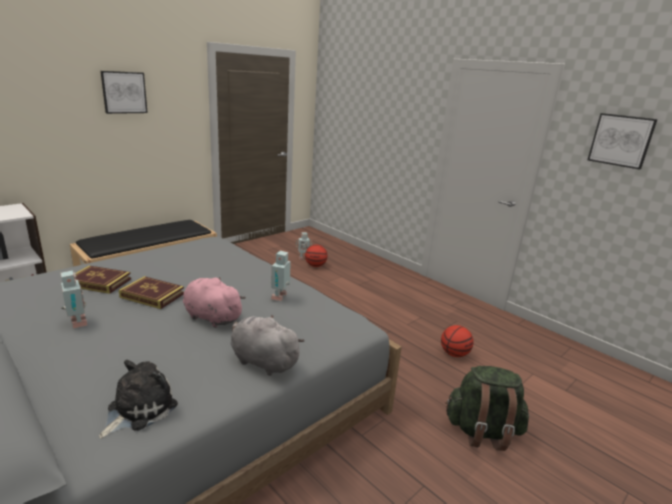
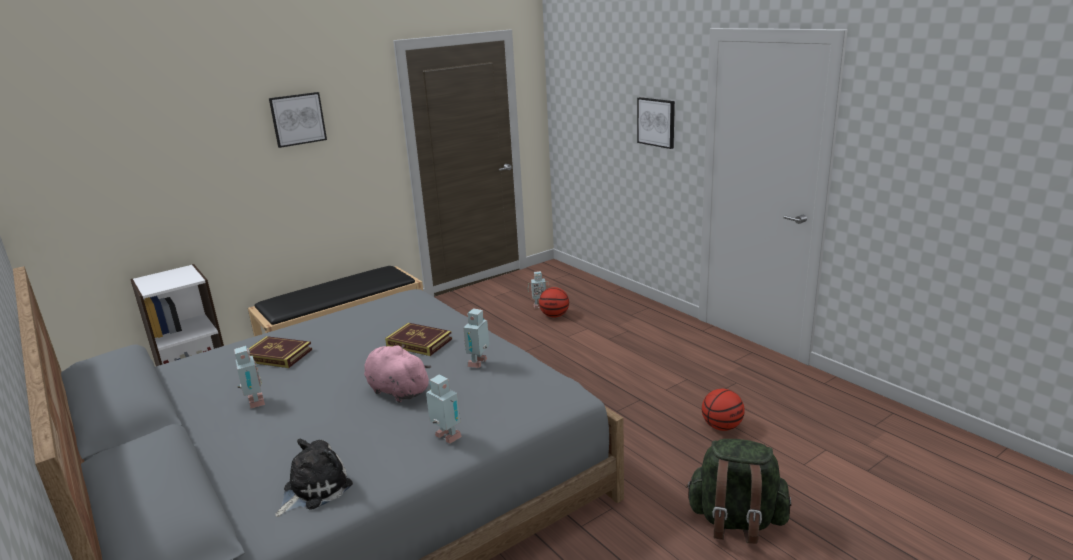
camera: 10 degrees right, 0 degrees up
book [119,276,184,309] -> book moved to [385,323,452,356]
grey plush toy [230,315,305,376] -> toy robot [426,374,462,443]
picture [588,113,658,170] -> picture moved to [637,97,675,149]

